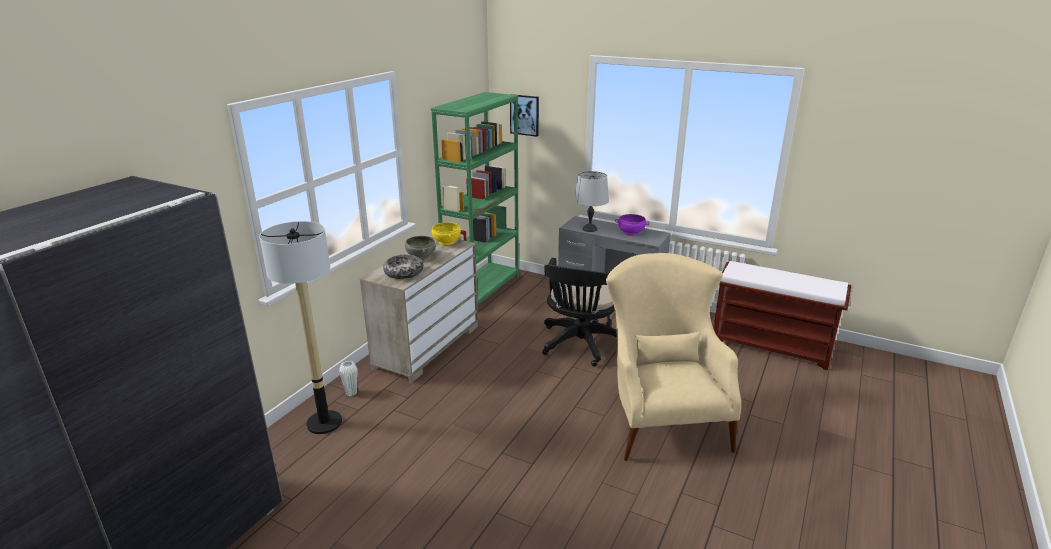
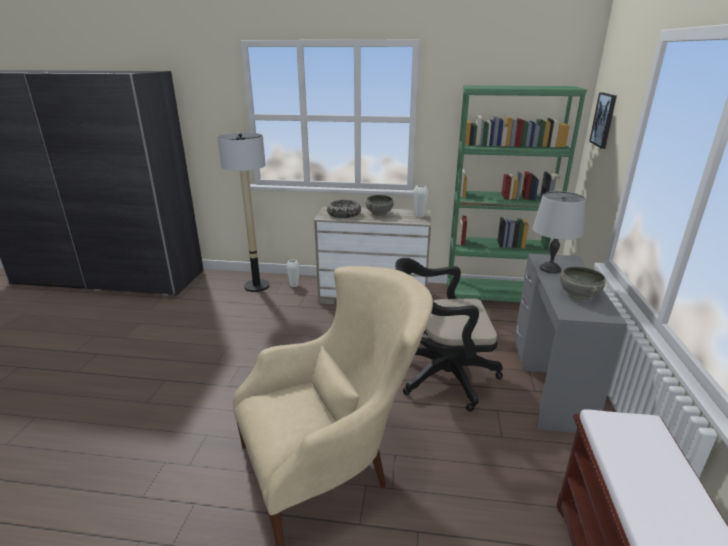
camera: 70 degrees right, 0 degrees up
yellow bowl [432,222,461,245] -> white vase [413,185,428,217]
purple bowl [615,214,649,236] -> grey bowl [560,266,605,300]

